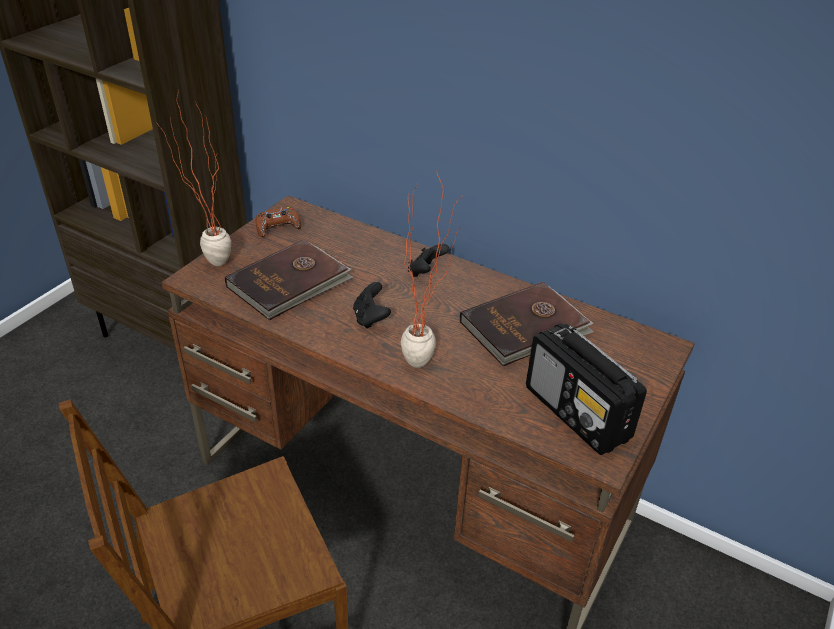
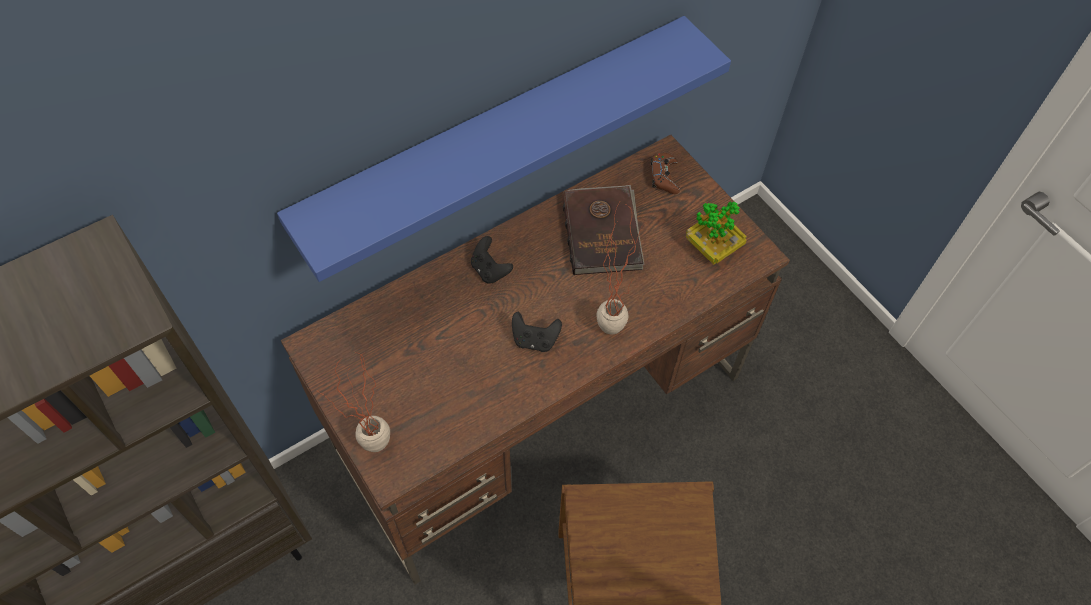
camera: 65 degrees left, 20 degrees up
brown book [225,239,353,320] -> none
brown game controller [256,207,301,237] -> brown game controller moved to [651,153,680,194]
radio [526,323,647,455] -> potted plant [686,201,747,265]
none -> blue shelf [277,16,731,282]

